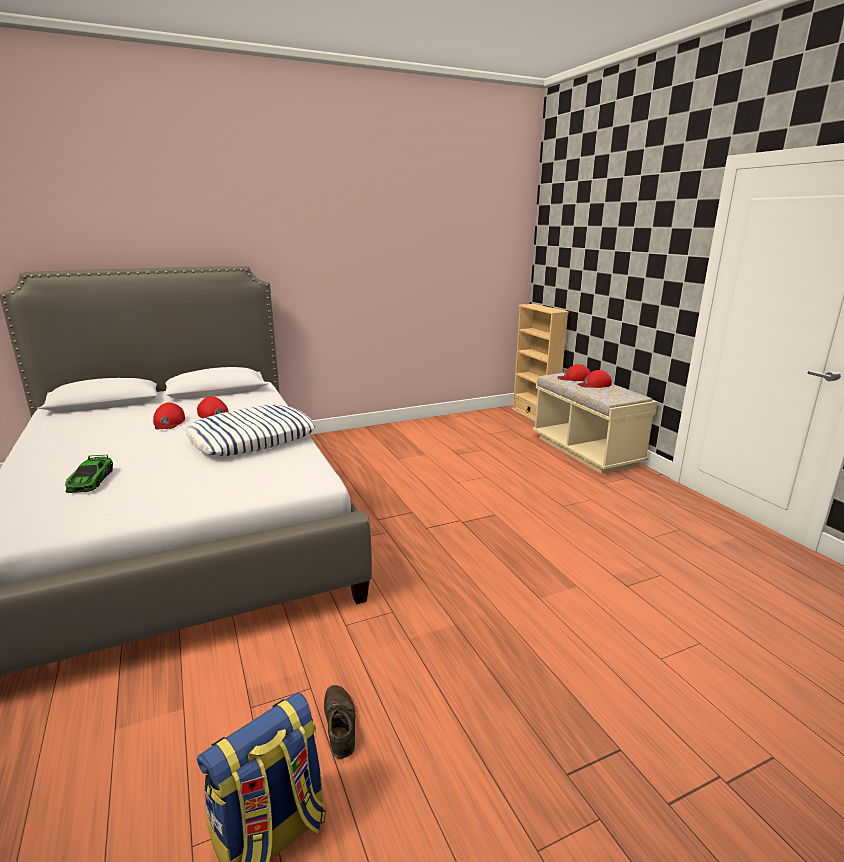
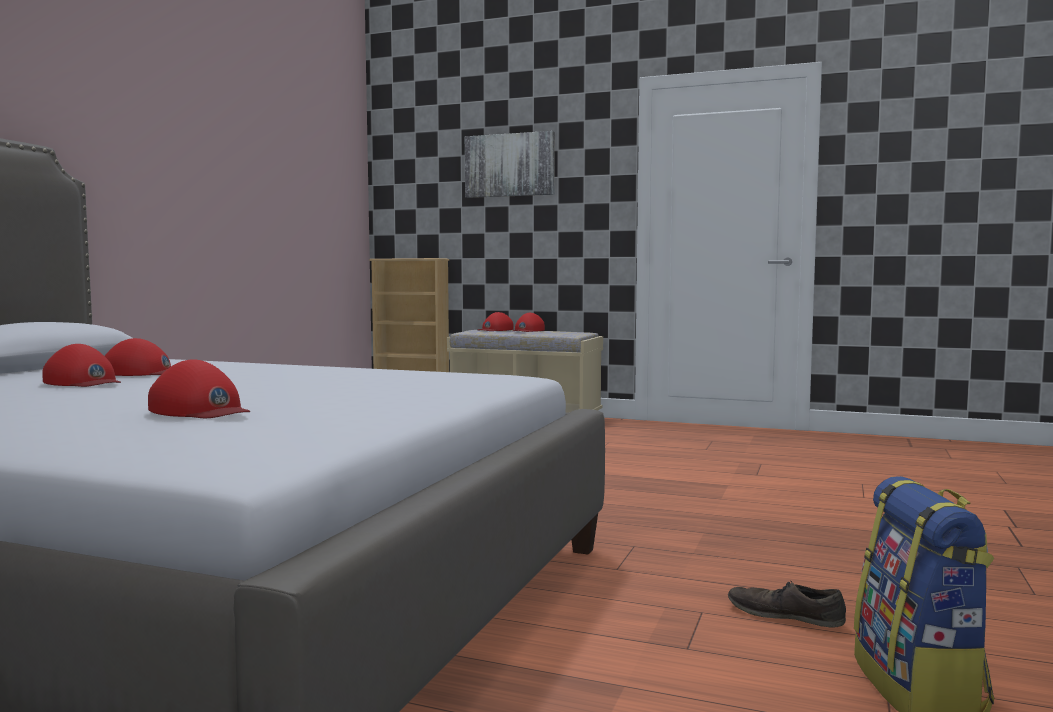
camera: 45 degrees left, 15 degrees down
toy car [65,455,113,493] -> red cap [148,360,250,418]
pillow [186,405,315,456] -> none
none -> picture [465,131,555,198]

